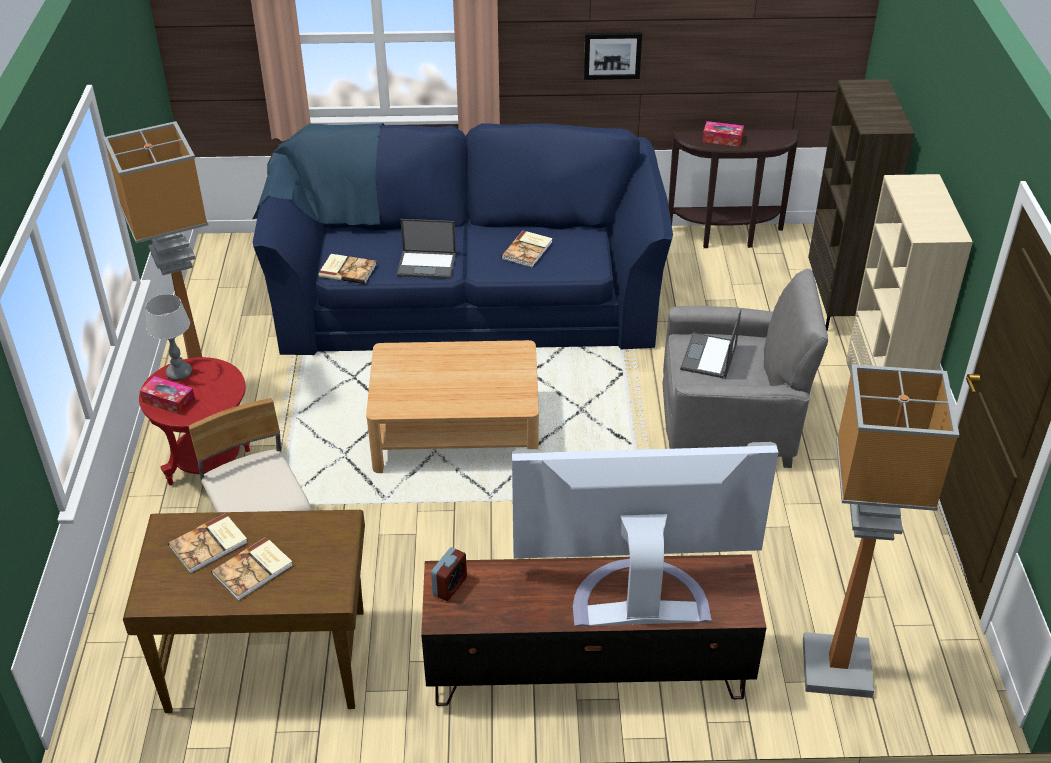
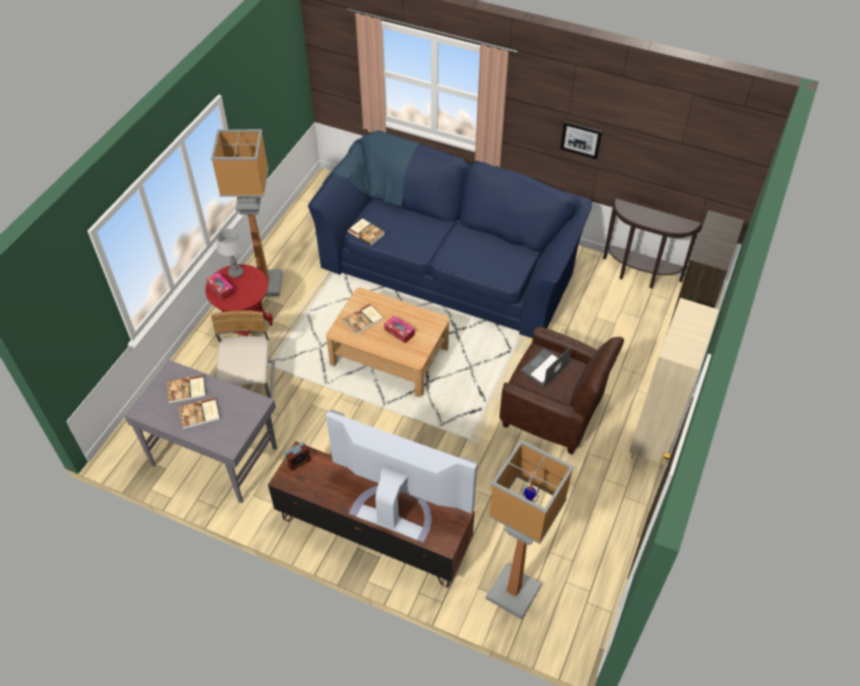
camera: 25 degrees right, 10 degrees up
brown desk [123,510,365,713] -> grey desk [125,360,277,503]
laptop [397,219,456,279] -> none
book [501,230,552,267] -> book moved to [343,304,383,335]
grey armchair [663,269,828,468] -> brown armchair [500,327,624,455]
tissue box [703,121,744,147] -> tissue box moved to [384,316,415,343]

